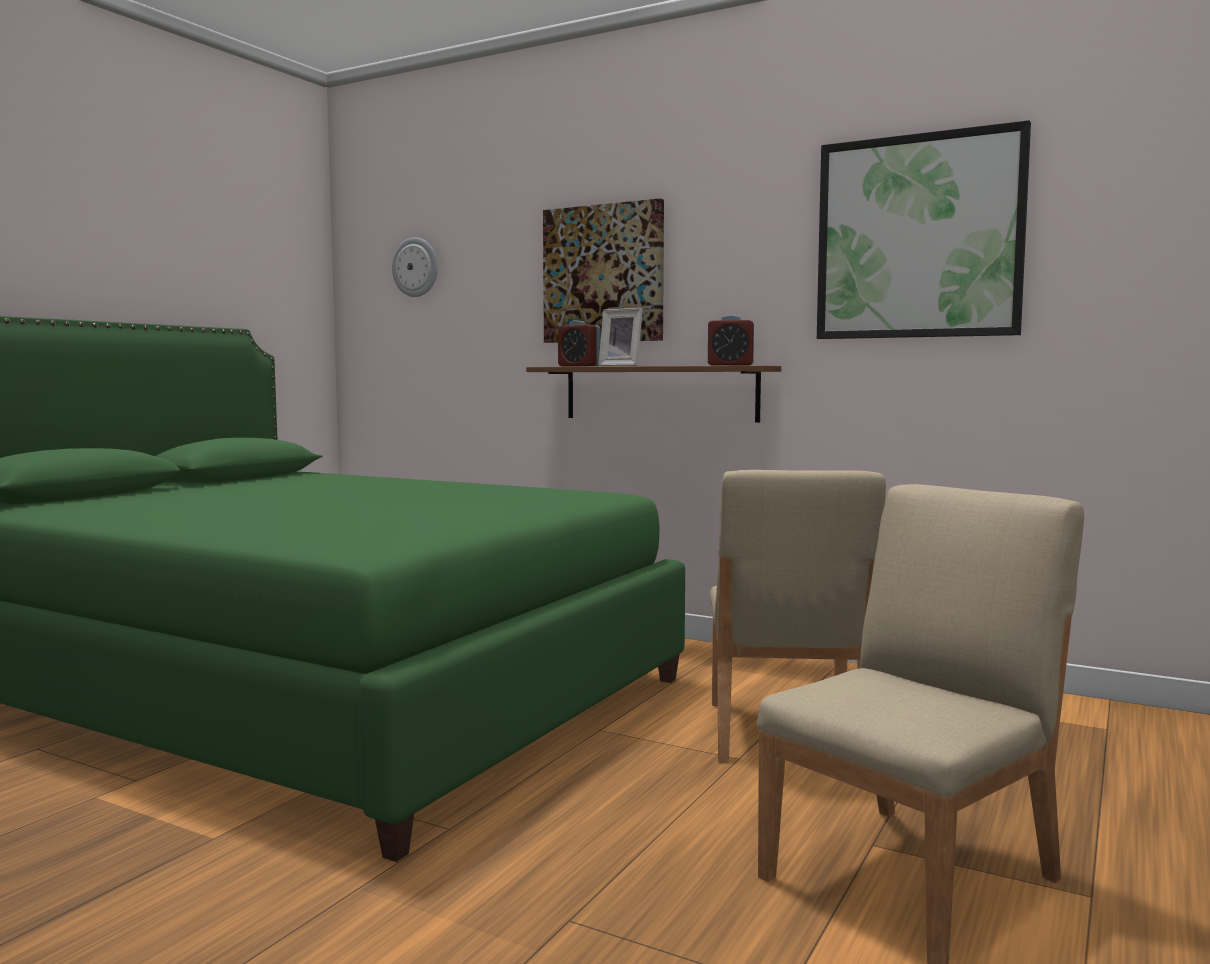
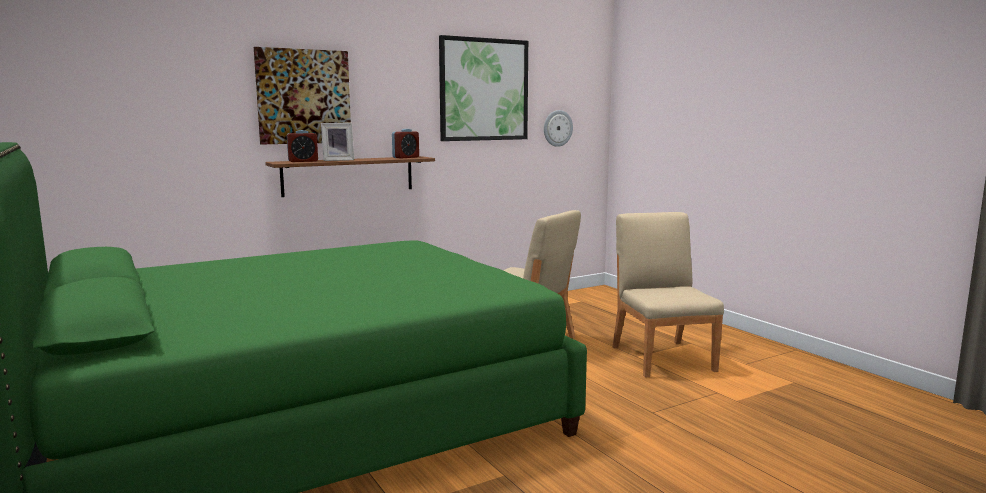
camera: 60 degrees left, 5 degrees up
wall clock [392,237,438,297] -> wall clock moved to [544,110,573,147]

